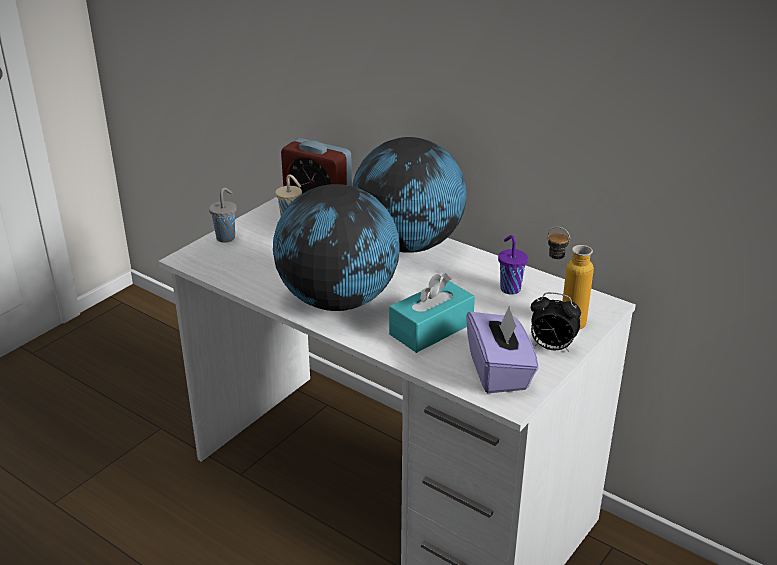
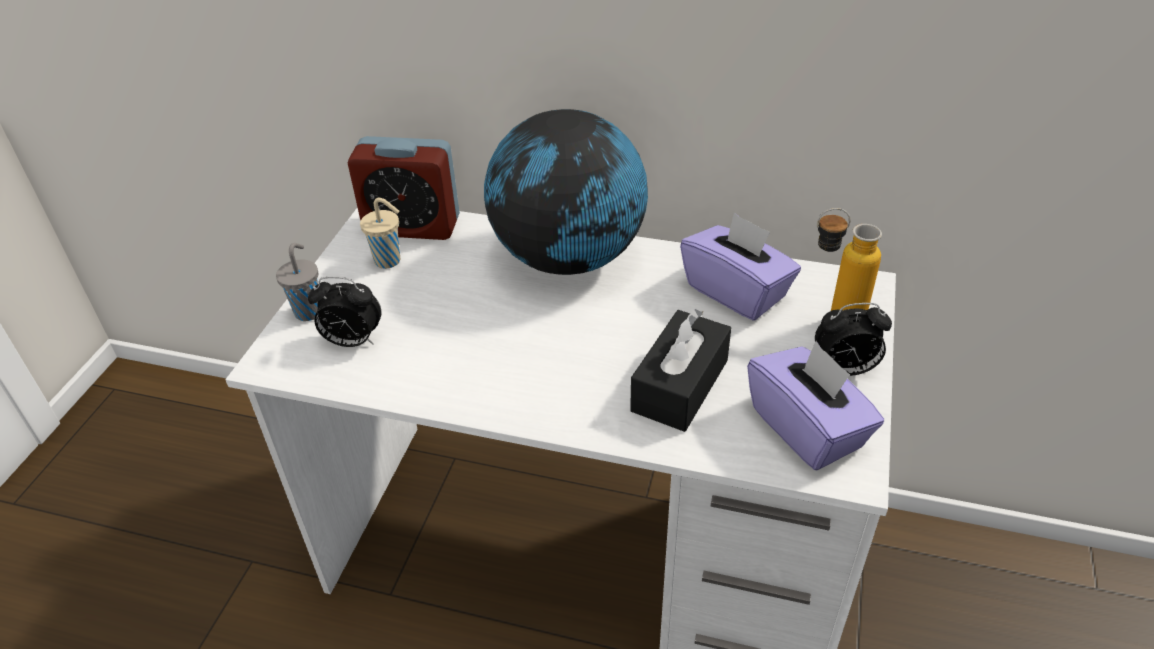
camera: 20 degrees left, 10 degrees up
globe [273,184,400,311] -> none
turquoise tissue box [389,273,475,353] -> black tissue box [630,309,731,432]
purple cup [498,235,528,295] -> purple tissue box [680,212,801,321]
none -> alarm clock [308,277,382,347]

